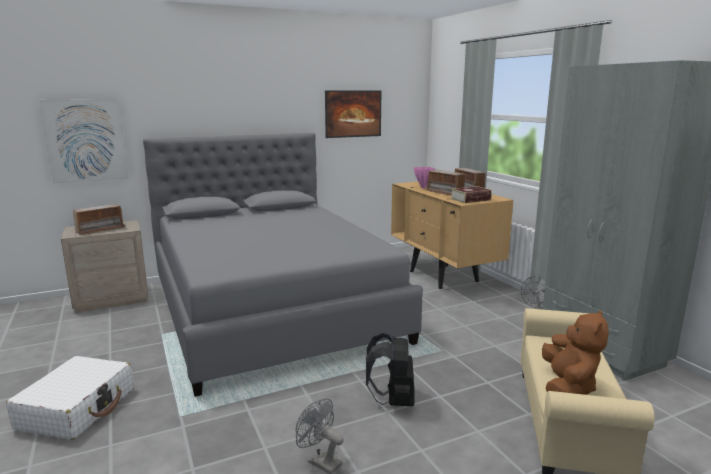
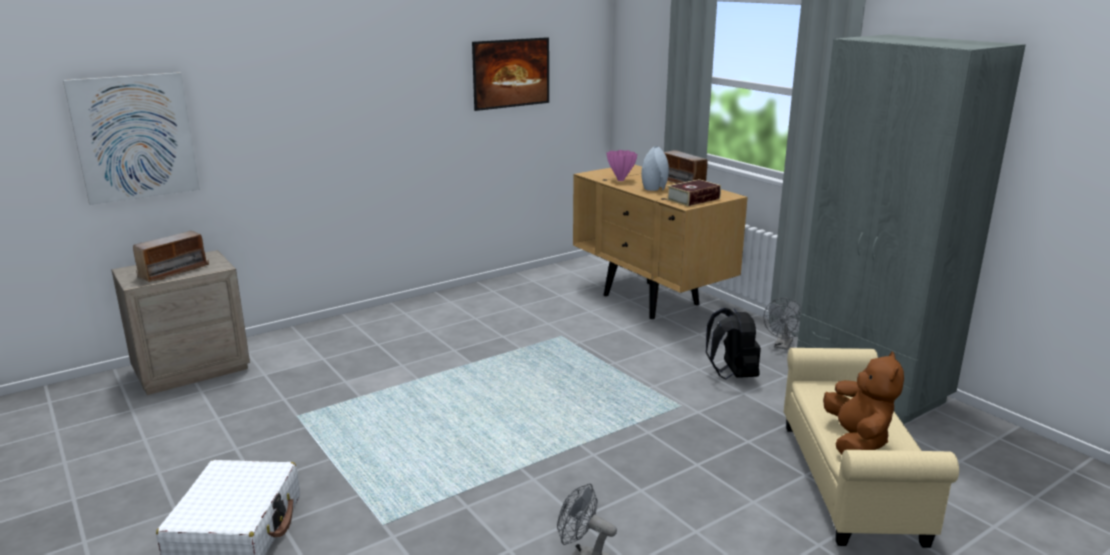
camera: 10 degrees left, 5 degrees up
grey bed [143,133,423,397] -> none
black backpack [366,333,414,406] -> black backpack moved to [706,308,761,380]
radio [426,170,467,196] -> grey vase [642,146,669,191]

